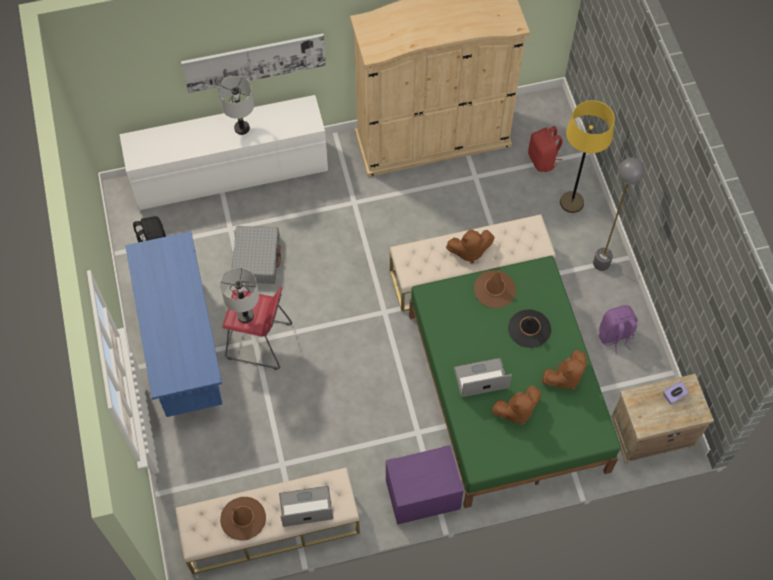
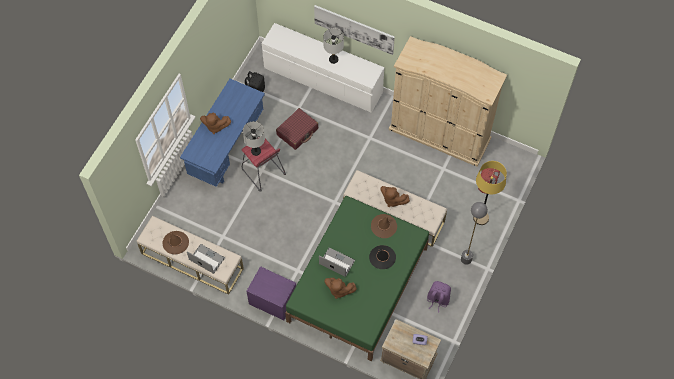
camera: 40 degrees right, 0 degrees up
grey suitcase [232,226,281,284] -> red suitcase [276,108,318,150]
brown plush toy [542,350,588,390] -> brown plush toy moved to [200,113,232,134]

